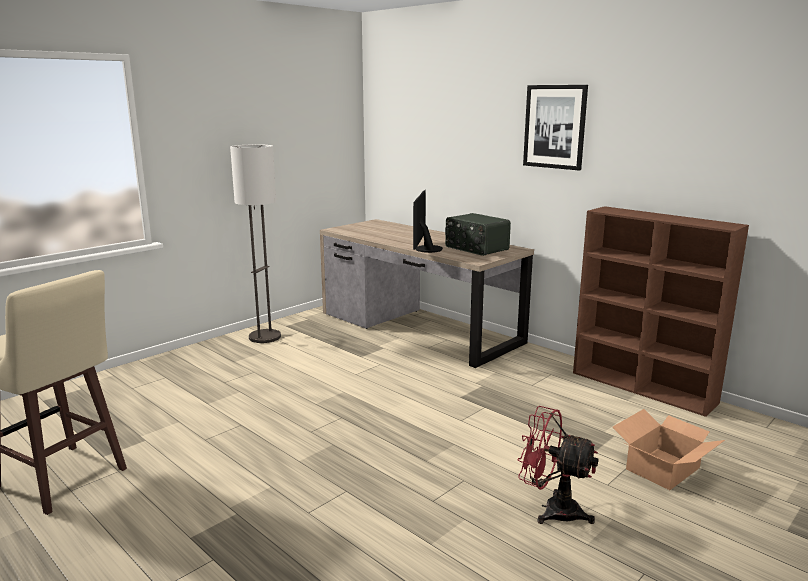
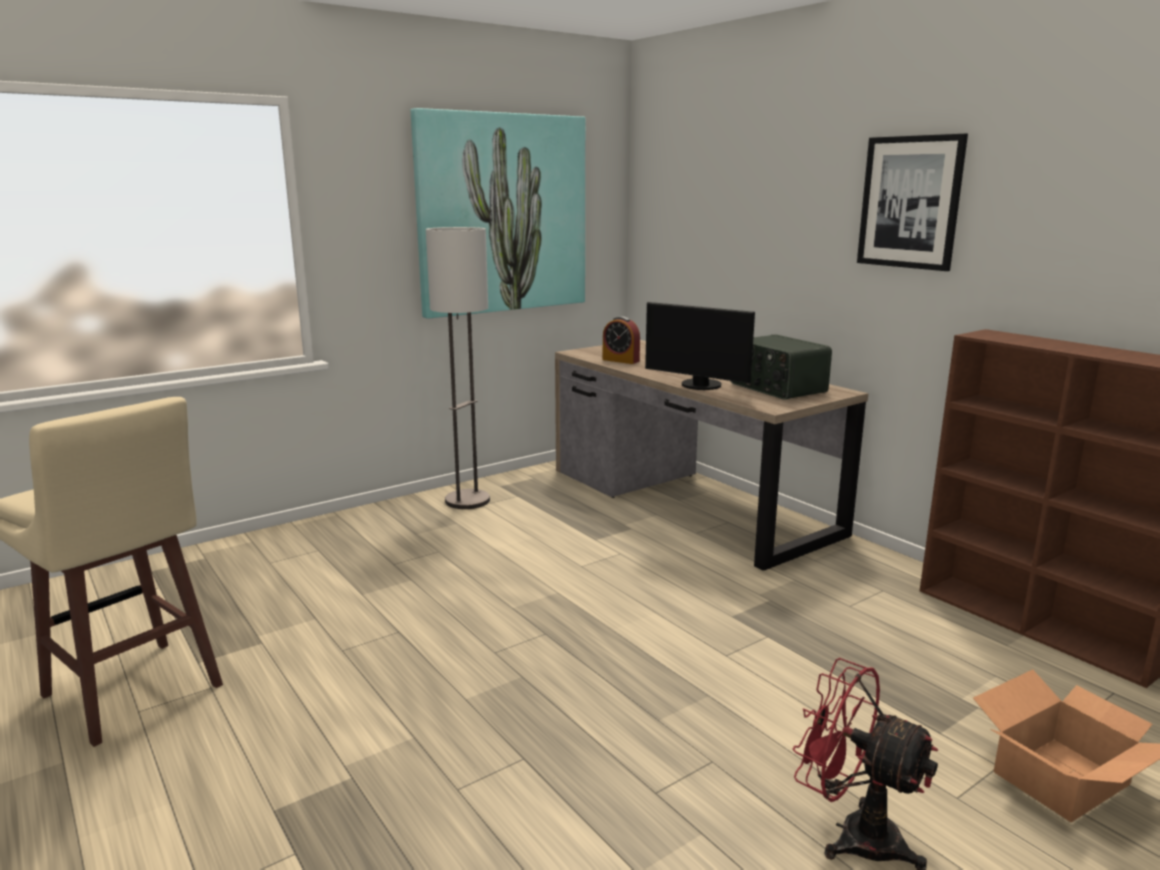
camera: 10 degrees right, 0 degrees up
monitor [413,190,443,253] -> monitor turned 75 degrees counterclockwise [645,302,755,390]
none -> picture [411,108,585,319]
none -> alarm clock [603,316,640,364]

